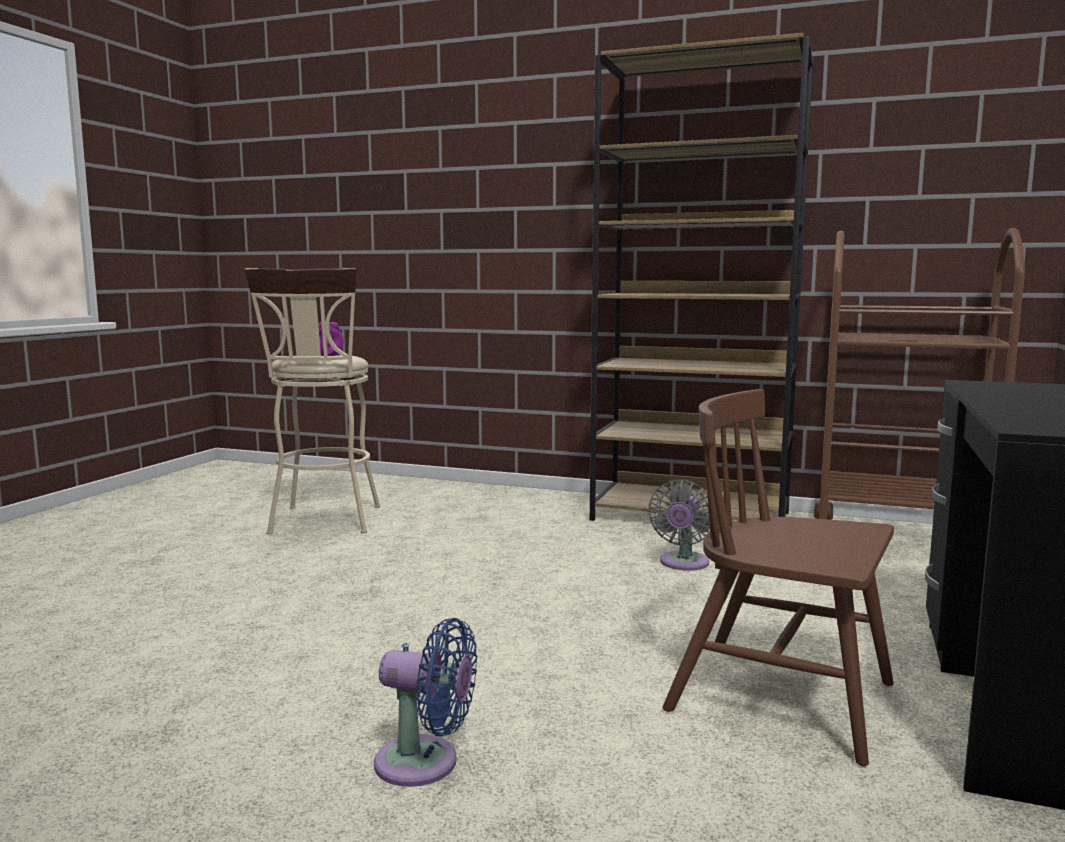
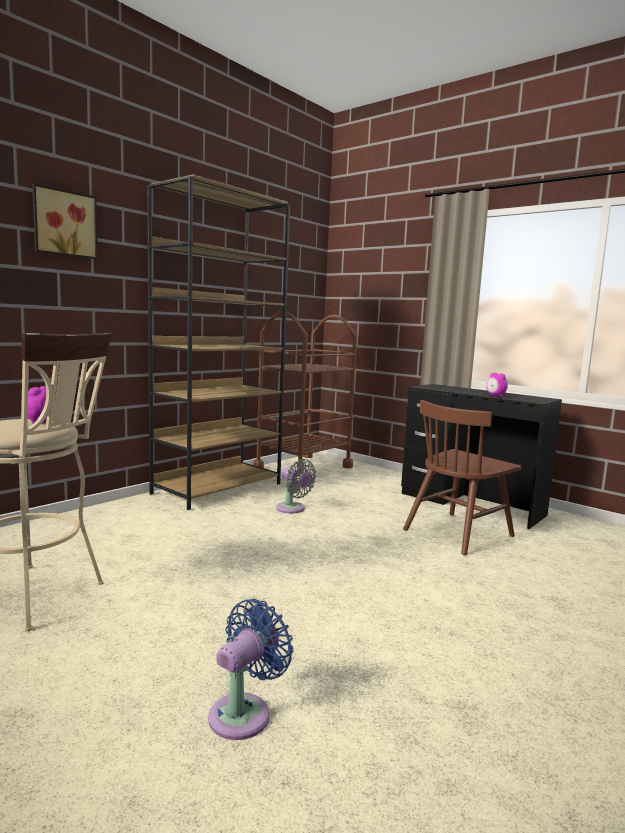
camera: 70 degrees left, 0 degrees up
blue fan [374,618,477,787] -> blue fan moved to [208,599,293,740]
none -> picture [32,183,98,259]
none -> alarm clock [486,373,508,397]

